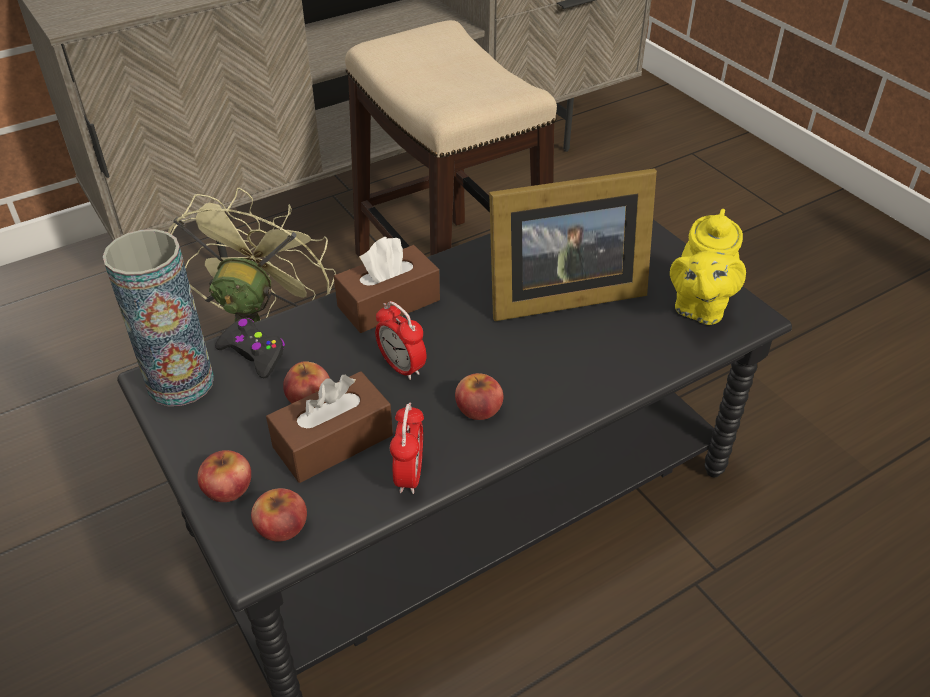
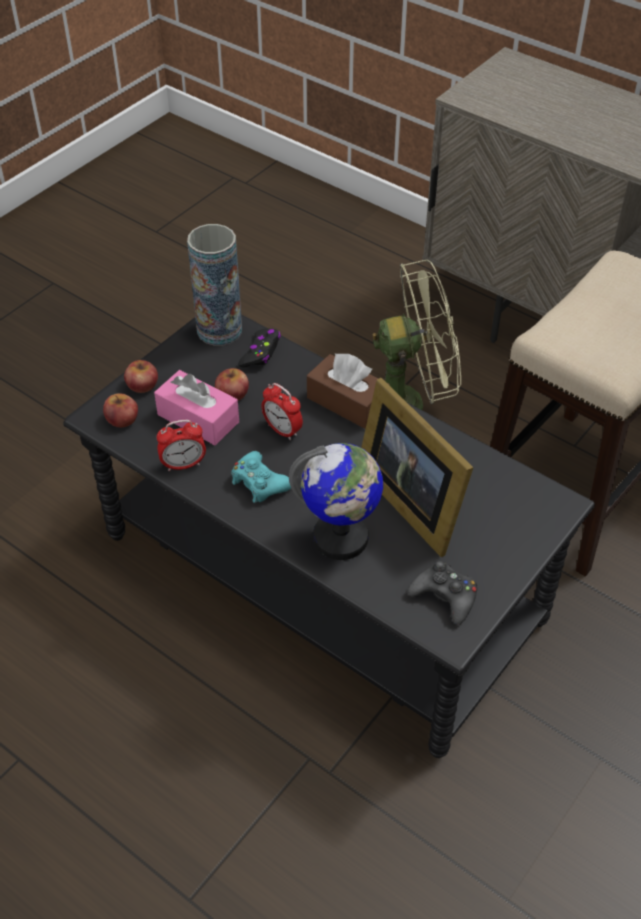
camera: 70 degrees right, 5 degrees up
brown tissue box [266,371,393,483] -> pink tissue box [154,370,239,445]
alarm clock [375,301,426,380] -> alarm clock turned 75 degrees counterclockwise [261,383,303,440]
apple [455,373,503,420] -> turquoise game controller [231,451,291,503]
yellow teapot [670,209,746,325] -> black game controller [408,561,477,625]
none -> globe [289,443,383,560]

